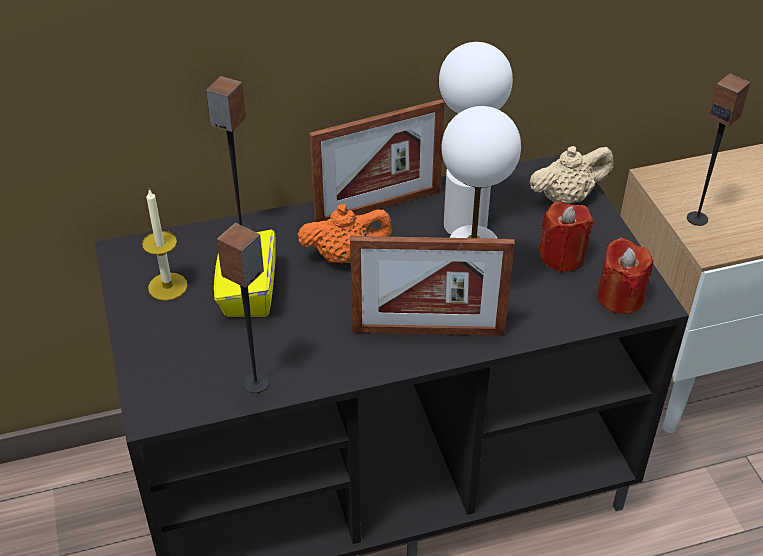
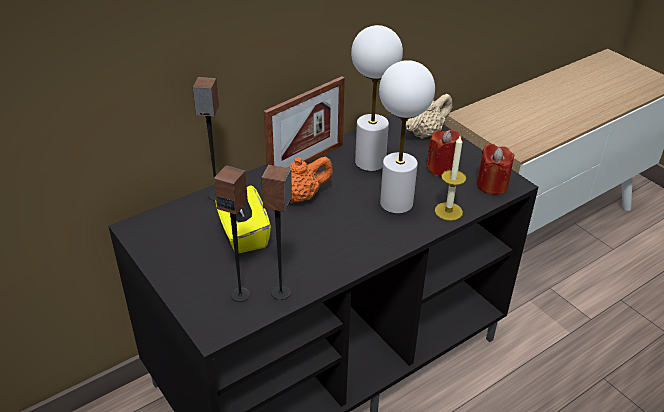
camera: 20 degrees left, 5 degrees down
candle [142,189,188,301] -> candle moved to [435,136,466,221]
picture frame [350,236,515,336] -> none
speaker [687,74,751,226] -> speaker moved to [214,165,250,302]

